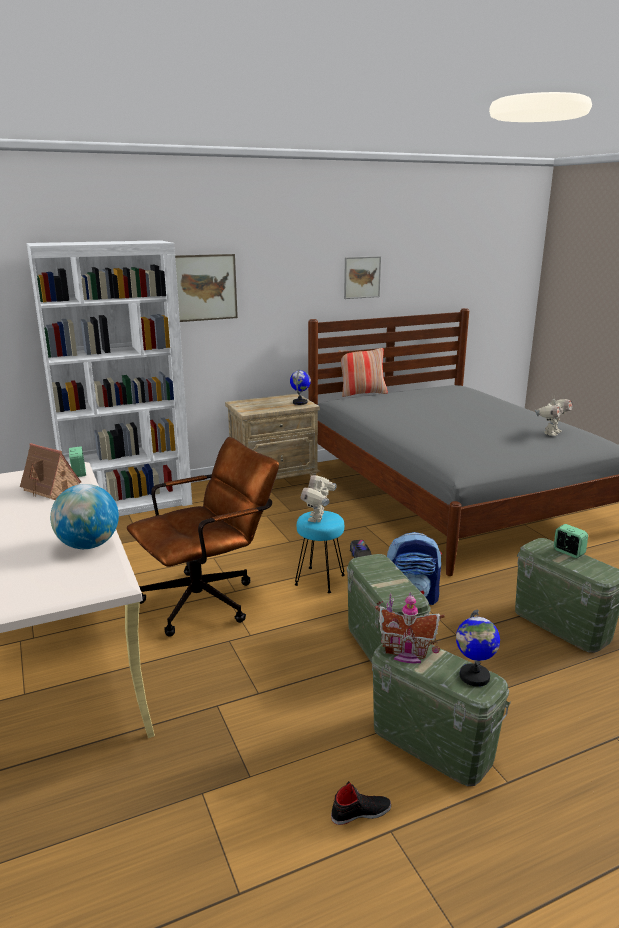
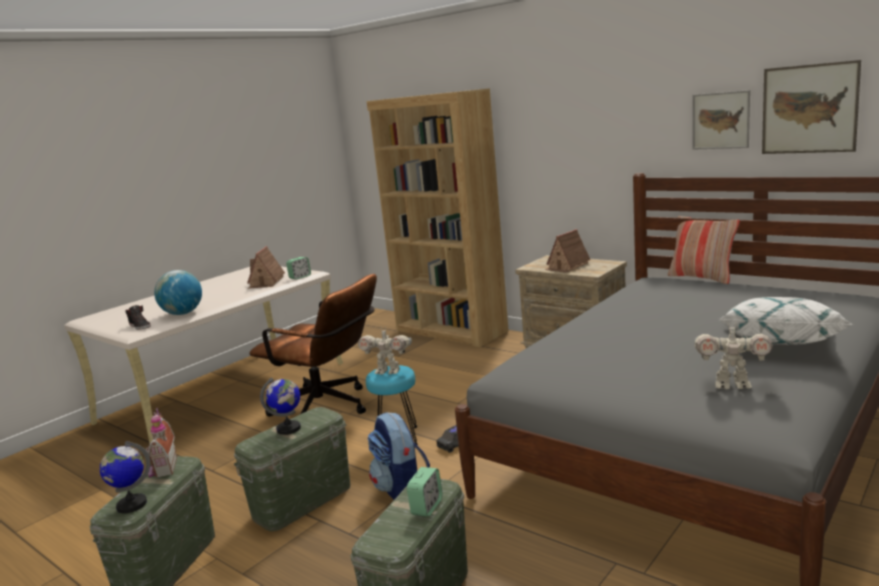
camera: 65 degrees right, 5 degrees down
white bookcase [27,240,192,516] -> brown bookcase [367,88,509,347]
picture [175,254,238,322] -> picture moved to [762,60,861,154]
globe [290,369,311,405] -> globe moved to [260,378,301,435]
toy robot [300,475,337,522] -> toy robot turned 150 degrees counterclockwise [358,328,412,375]
black shoe [331,781,391,825] -> black shoe moved to [125,305,151,330]
none -> toy house [545,229,590,273]
none -> white pillow [720,297,853,345]

